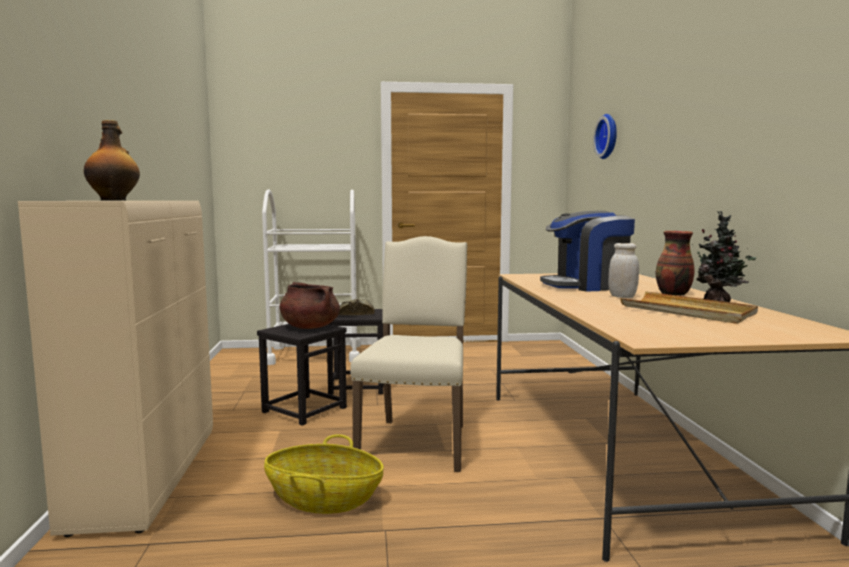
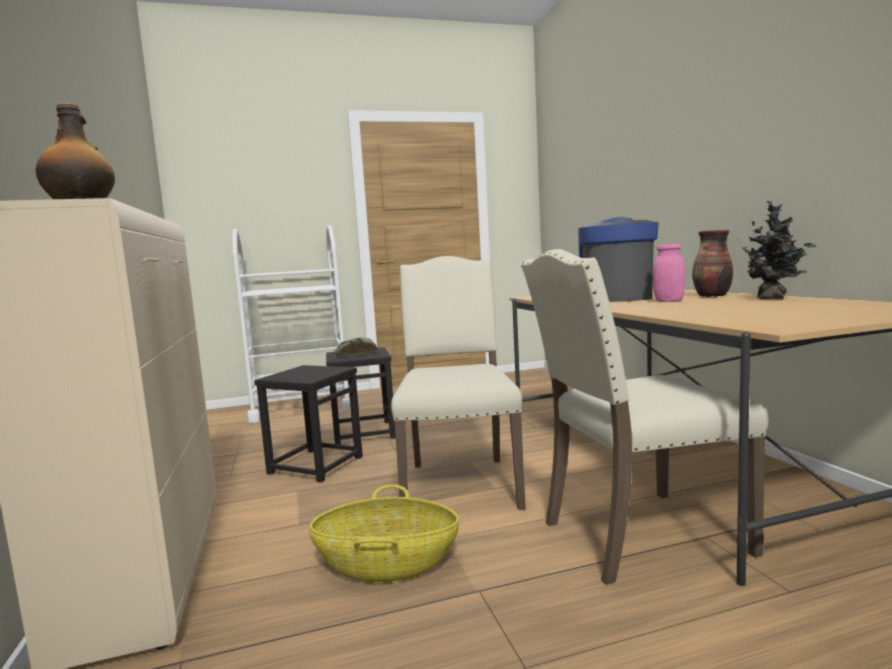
camera: 10 degrees left, 0 degrees up
brown cooking pot [279,282,340,329] -> none
coffee machine [540,211,635,292] -> coffee machine turned 120 degrees clockwise [578,217,659,302]
wall clock [593,114,617,159] -> none
white jar [609,243,639,298] -> pink jar [653,244,686,302]
beige tray [620,291,758,324] -> none
none -> beige chair [521,249,768,585]

